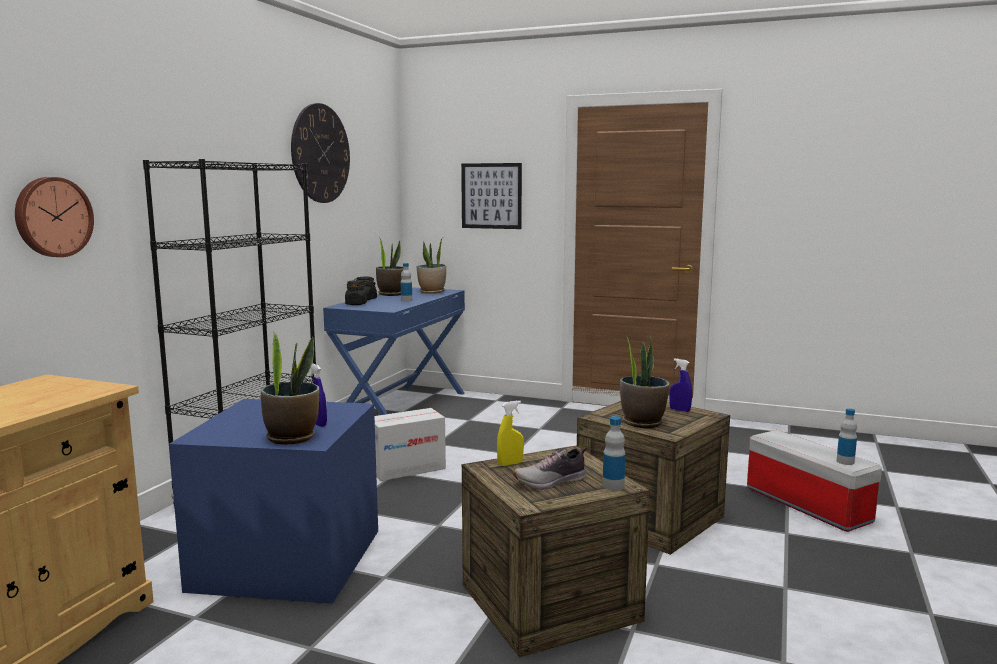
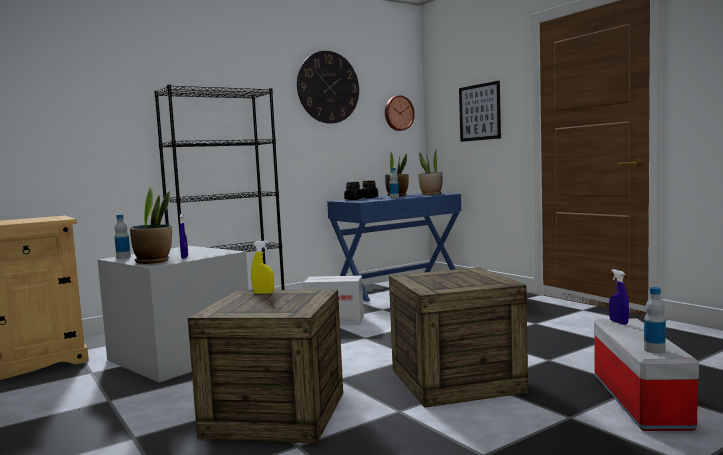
camera: 35 degrees right, 5 degrees down
wall clock [15,177,94,257] -> wall clock moved to [385,95,415,131]
blue storage box [169,399,378,604] -> grey storage box [98,246,249,383]
shoe [513,447,587,490] -> none
bottle [603,416,626,491] -> bottle moved to [115,214,131,259]
potted plant [620,333,670,428] -> none
blue spray bottle [669,359,692,412] -> blue spray bottle moved to [609,269,629,325]

